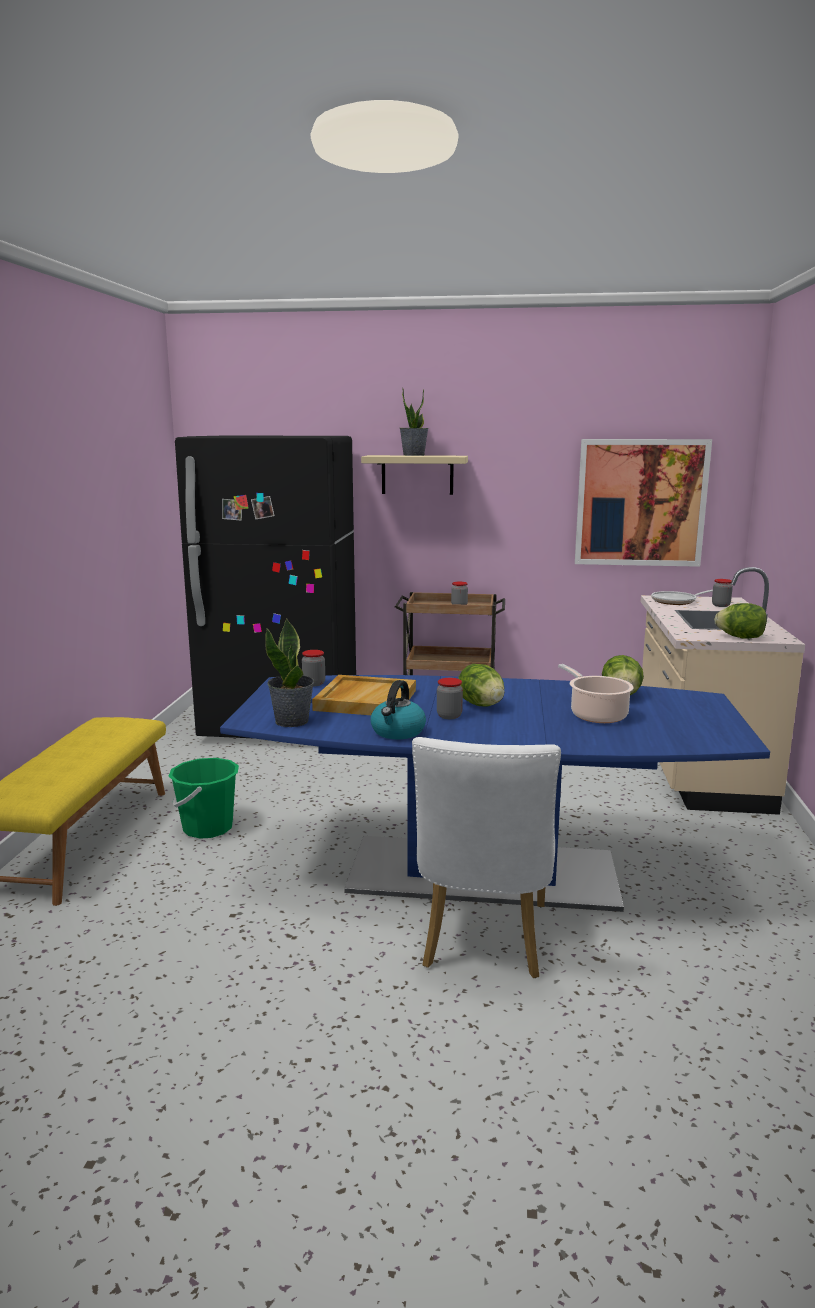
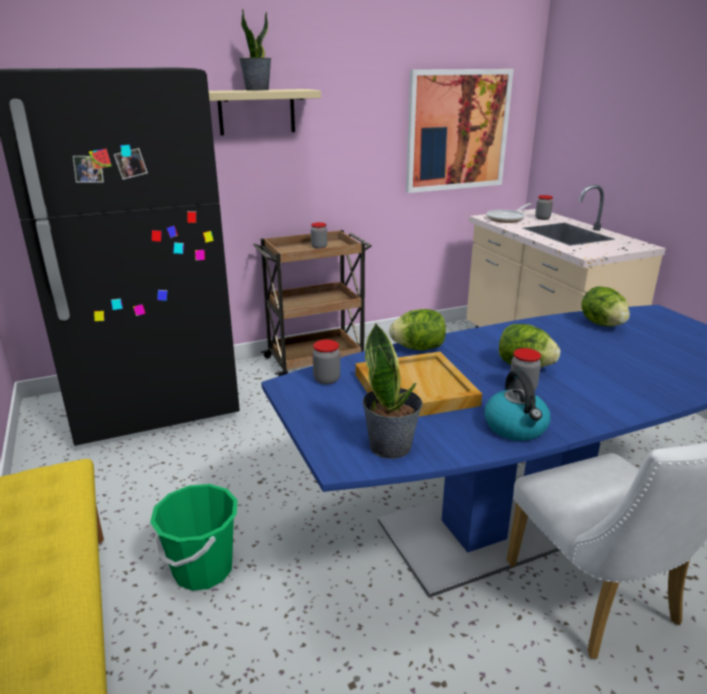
camera: 30 degrees left, 10 degrees up
cooking pot [558,664,634,723] -> none
lettuce [714,603,767,639] -> lettuce moved to [389,309,446,351]

